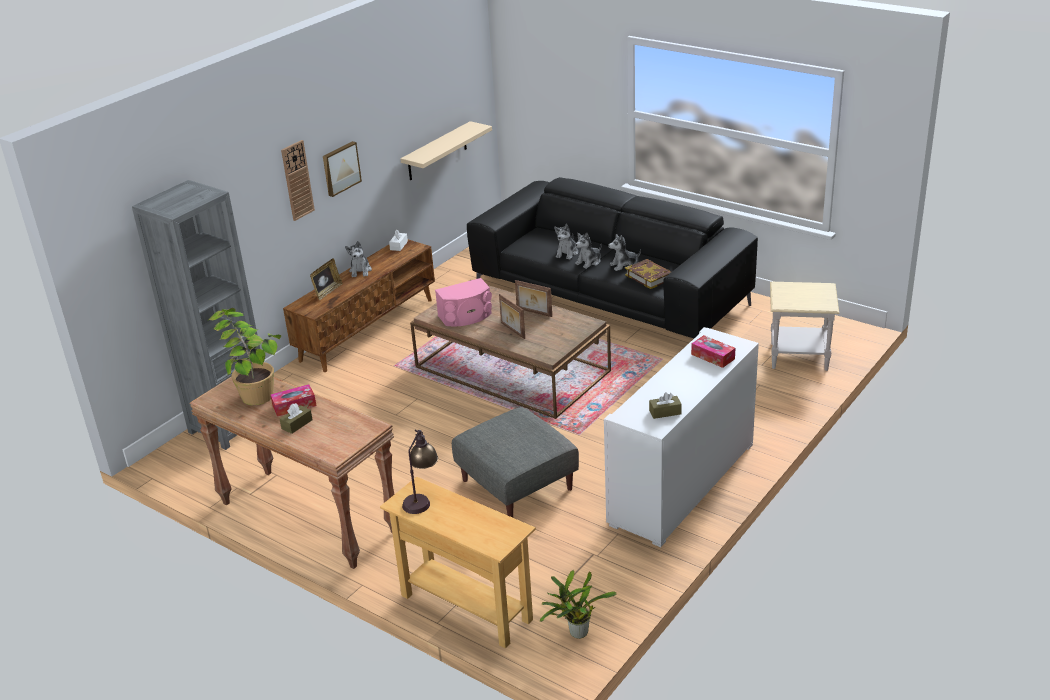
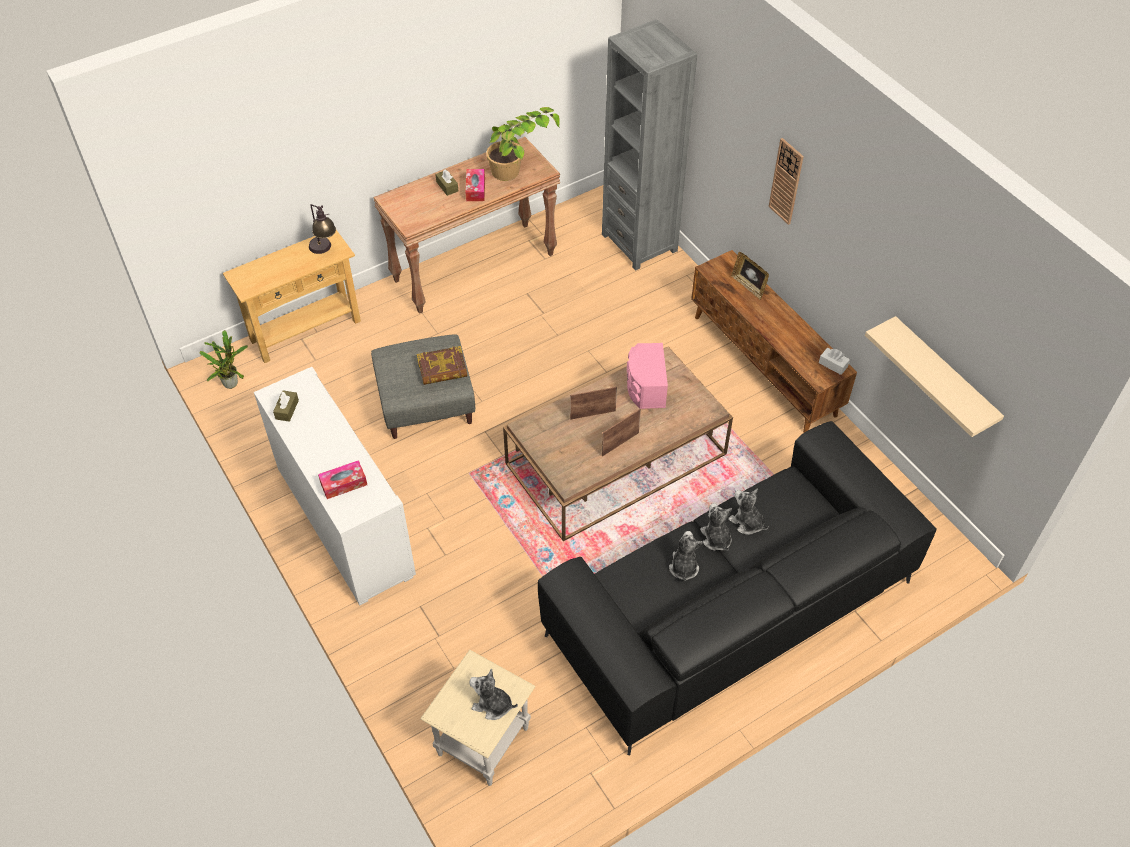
camera: 110 degrees right, 20 degrees up
picture [323,141,362,197] -> none
plush toy [345,241,372,277] -> plush toy moved to [469,668,518,720]
book [625,259,671,289] -> book moved to [417,346,467,385]

